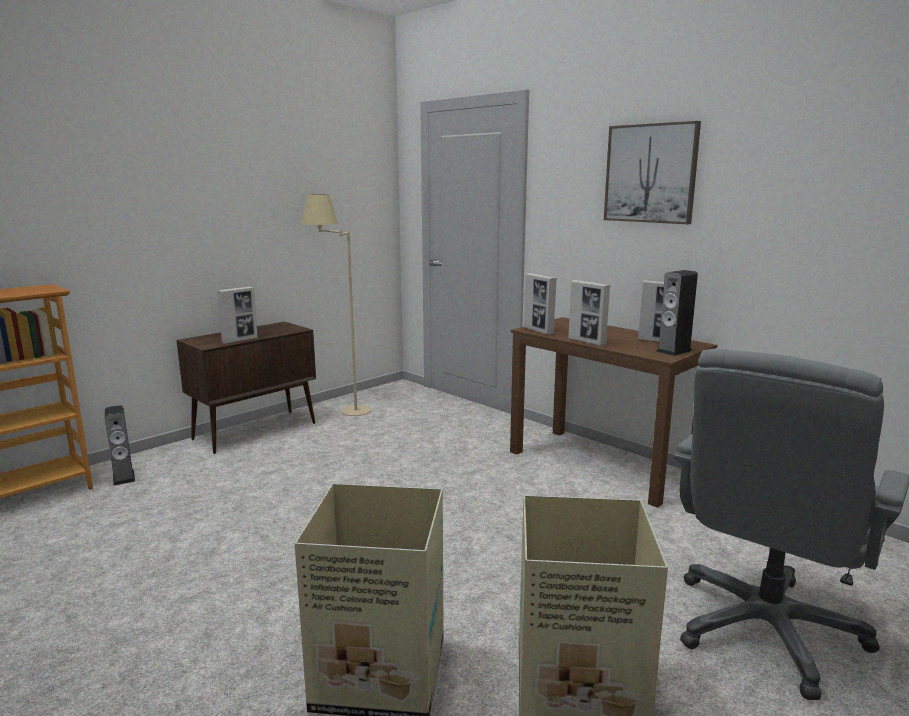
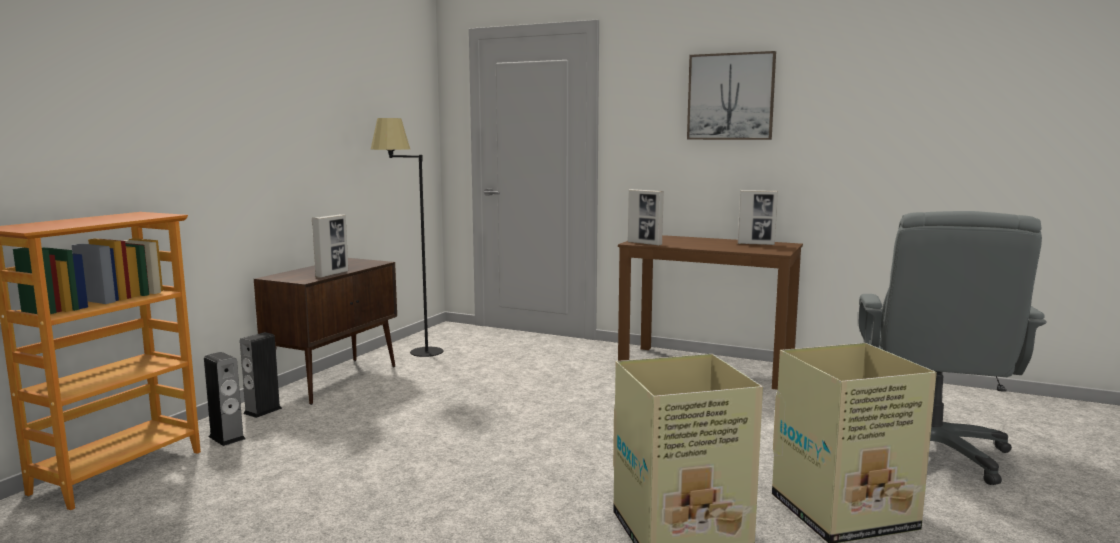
camera: 20 degrees left, 5 degrees down
beige floor lamp [302,194,371,416] -> black floor lamp [371,118,443,357]
picture frame [568,280,610,346] -> none
speaker [656,270,698,356] -> speaker moved to [240,332,282,418]

